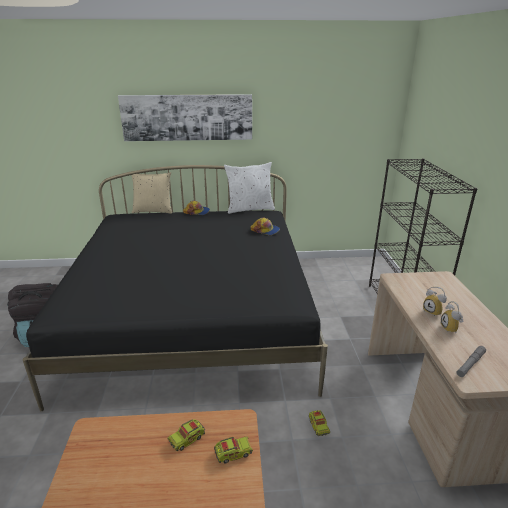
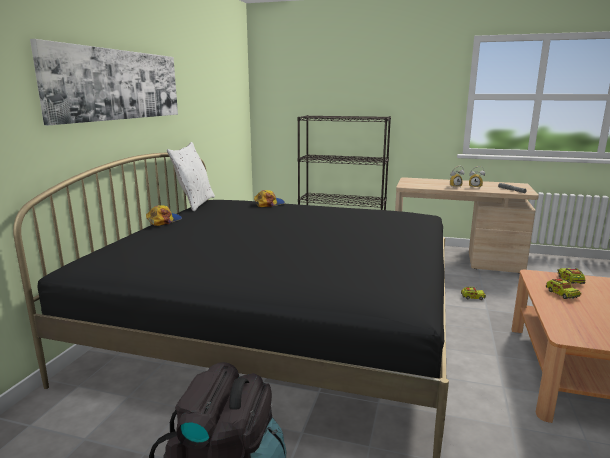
camera: 70 degrees left, 10 degrees down
beige pillow [131,172,172,214] -> none

